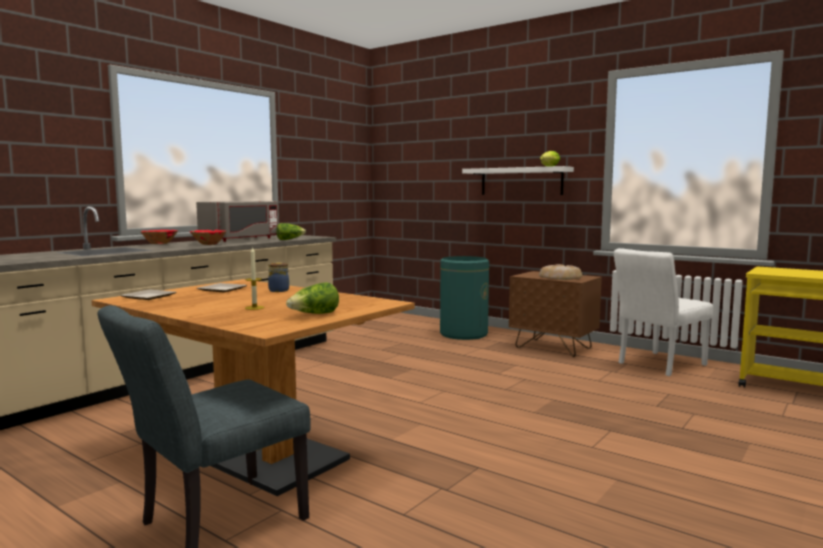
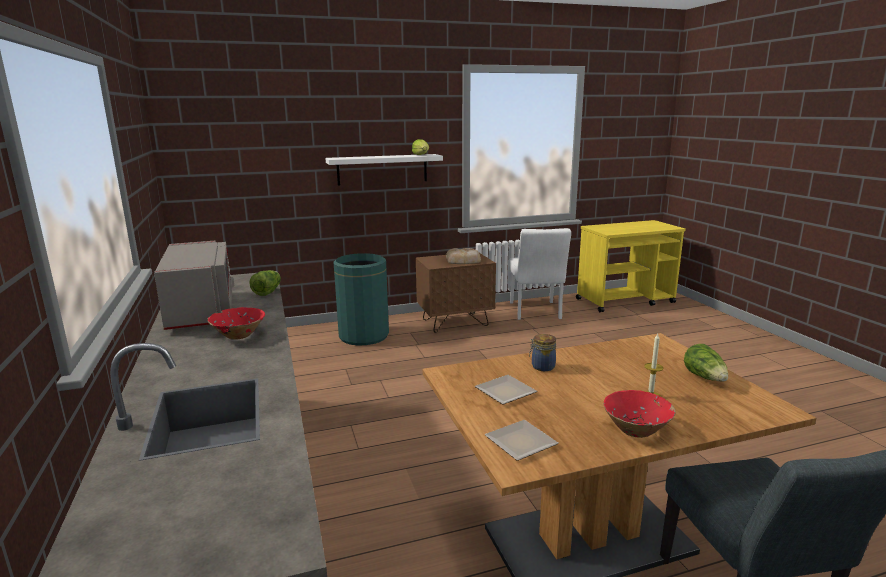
camera: 55 degrees left, 10 degrees up
red bowl [140,230,178,244] -> red bowl moved to [604,390,676,438]

